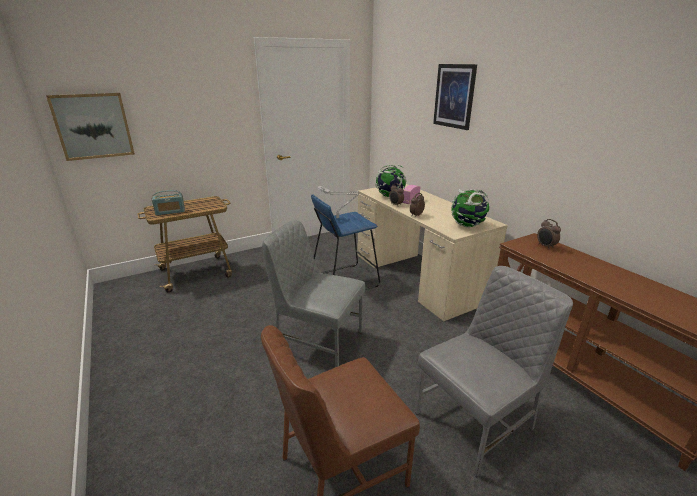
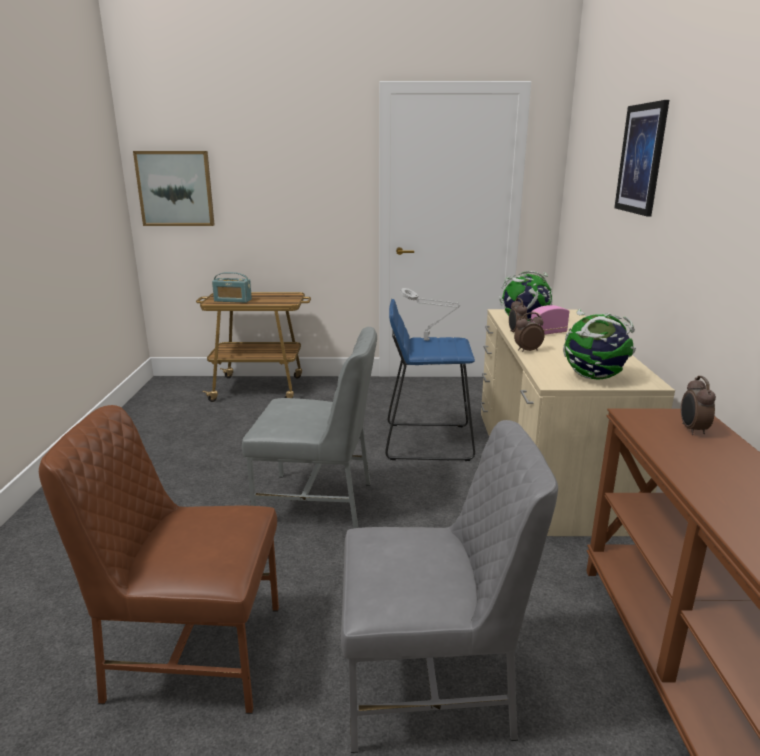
camera: 30 degrees right, 5 degrees down
grey chair [262,220,365,367] -> grey chair turned 135 degrees clockwise [242,327,377,528]

